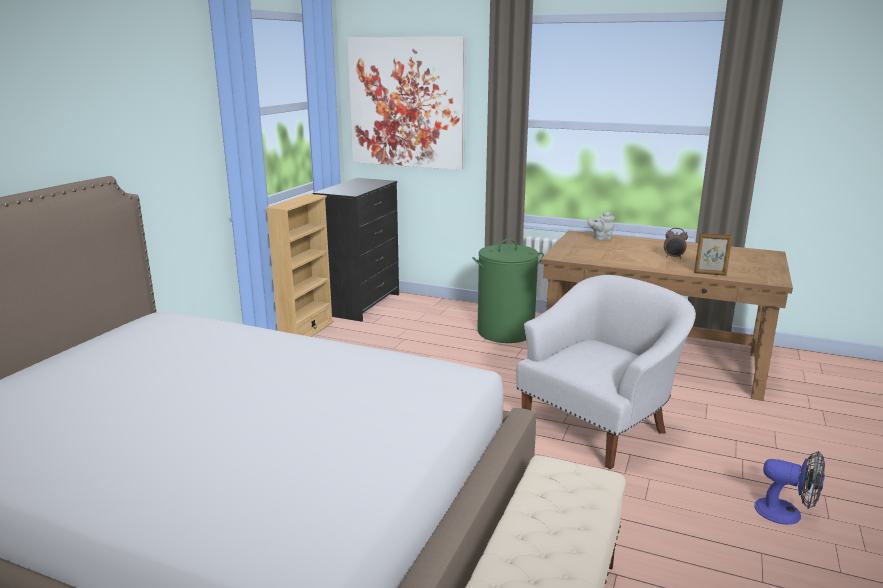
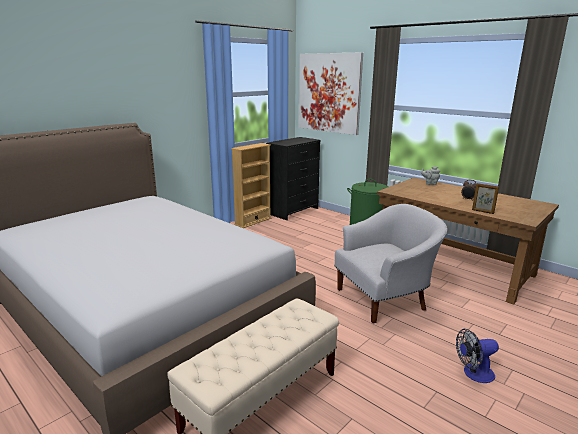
camera: 20 degrees right, 0 degrees up
fan [754,451,825,525] -> fan turned 120 degrees clockwise [456,329,499,383]

